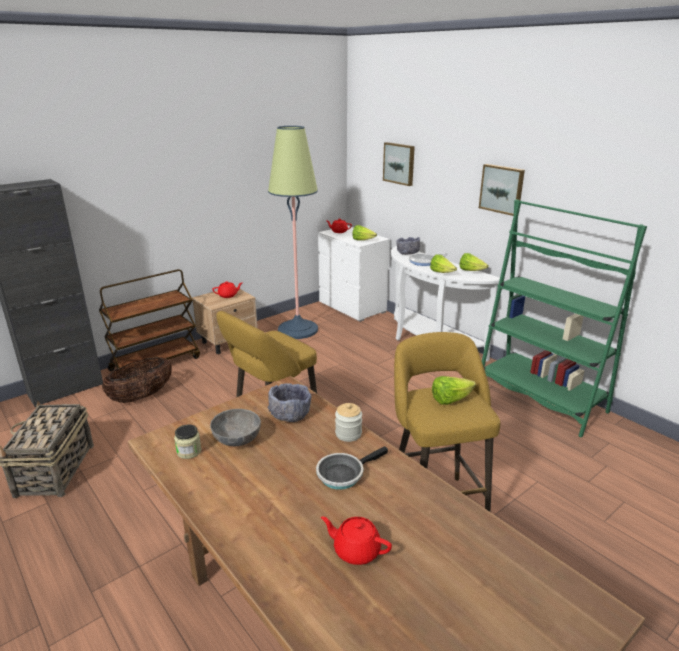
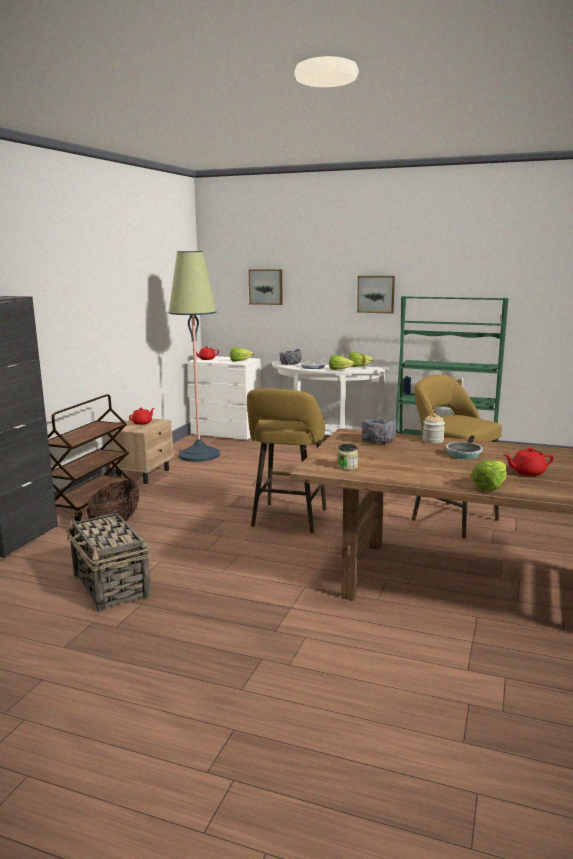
camera: 30 degrees left, 10 degrees down
grey bowl [210,409,261,446] -> none
lettuce [432,376,476,405] -> lettuce moved to [471,461,507,491]

